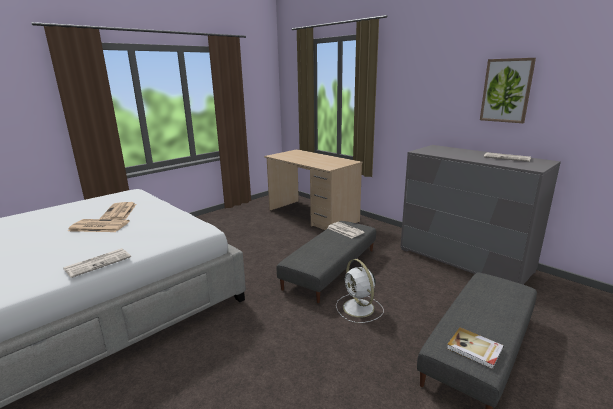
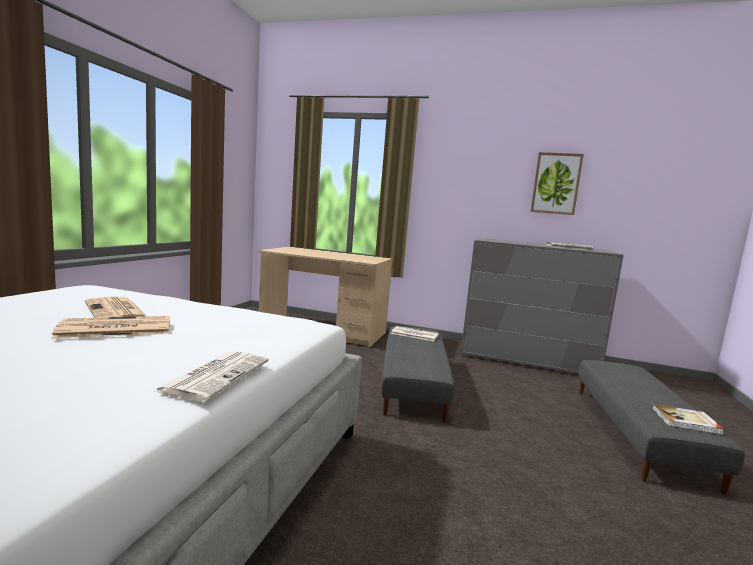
camera: 30 degrees left, 10 degrees down
white fan [336,259,384,323] -> none

